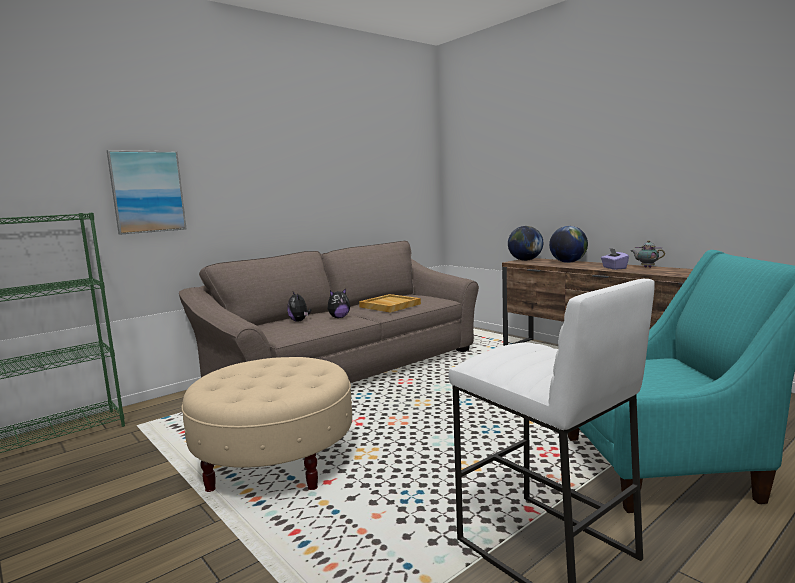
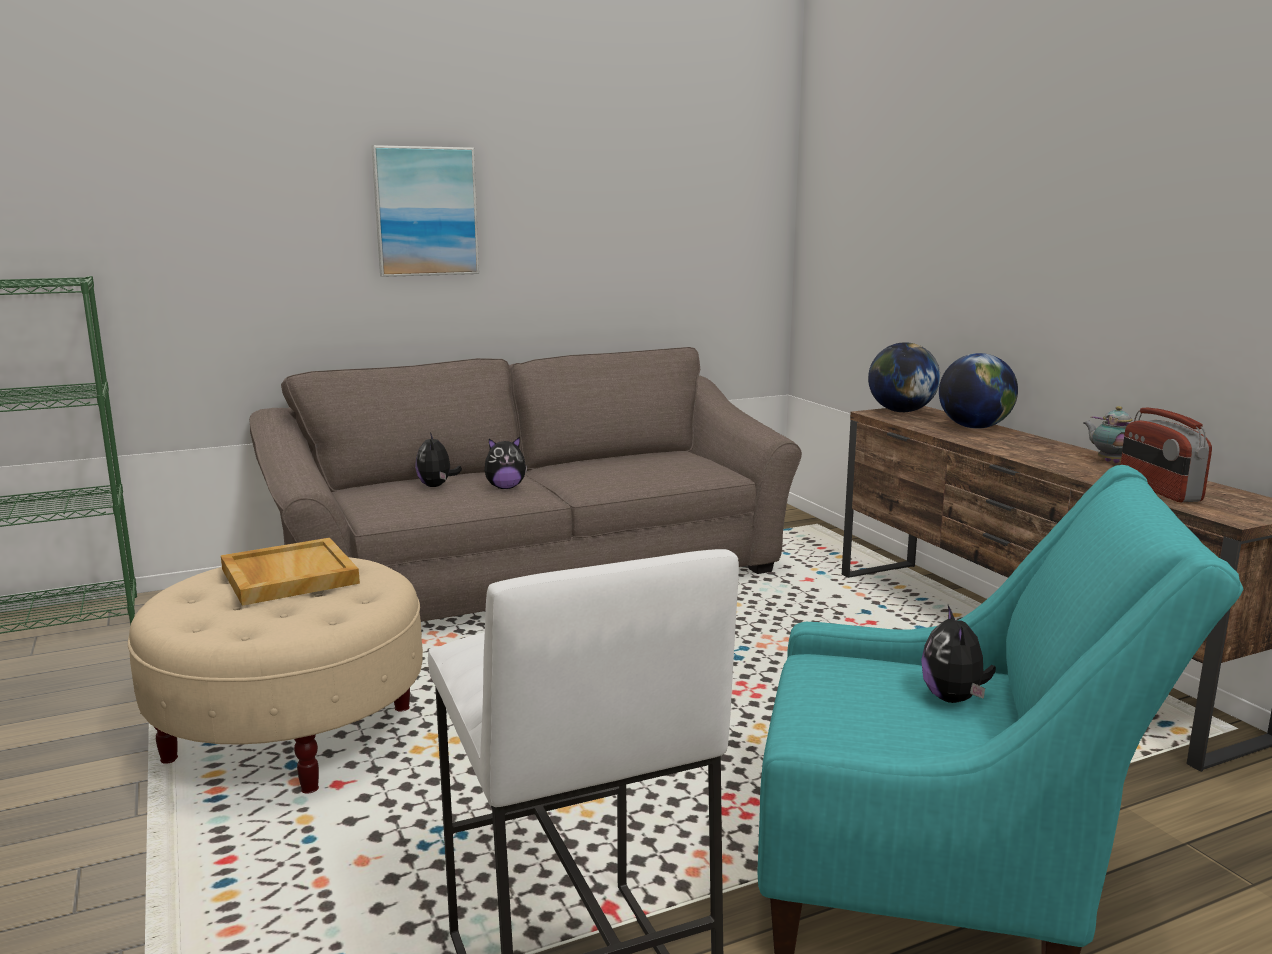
camera: 15 degrees right, 5 degrees up
picture [107,150,187,235] -> picture moved to [371,145,479,277]
beige tray [359,294,421,313] -> beige tray moved to [221,538,360,606]
purple tissue box [601,248,629,270] -> none
none -> plush toy [921,606,996,703]
none -> radio [1120,408,1212,502]

